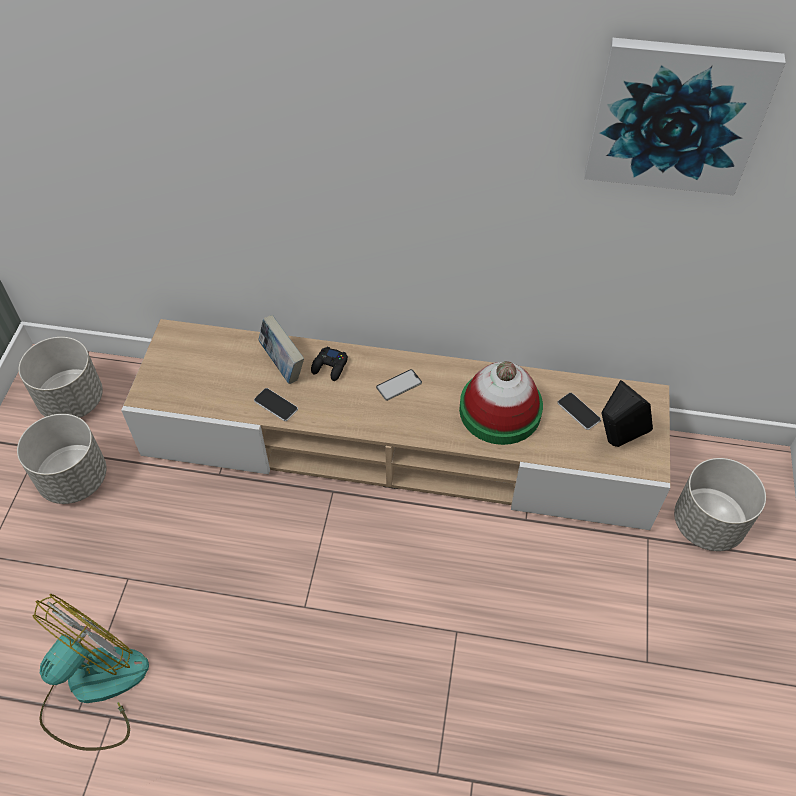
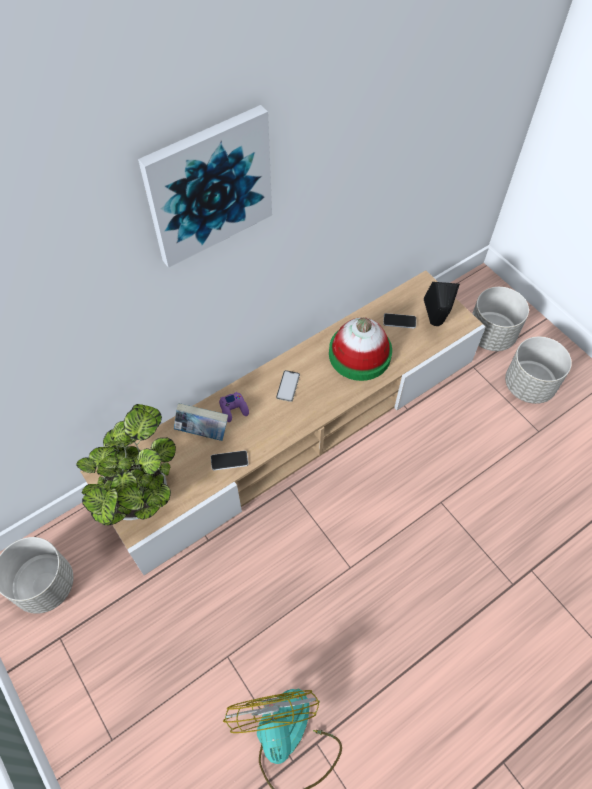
camera: 45 degrees left, 5 degrees up
grey planter [17,414,107,504] -> grey planter moved to [505,337,572,404]
black game controller [311,347,348,381] -> purple game controller [219,392,249,422]
picture [584,38,786,196] -> picture moved to [138,105,272,268]
none -> potted plant [76,404,176,526]

